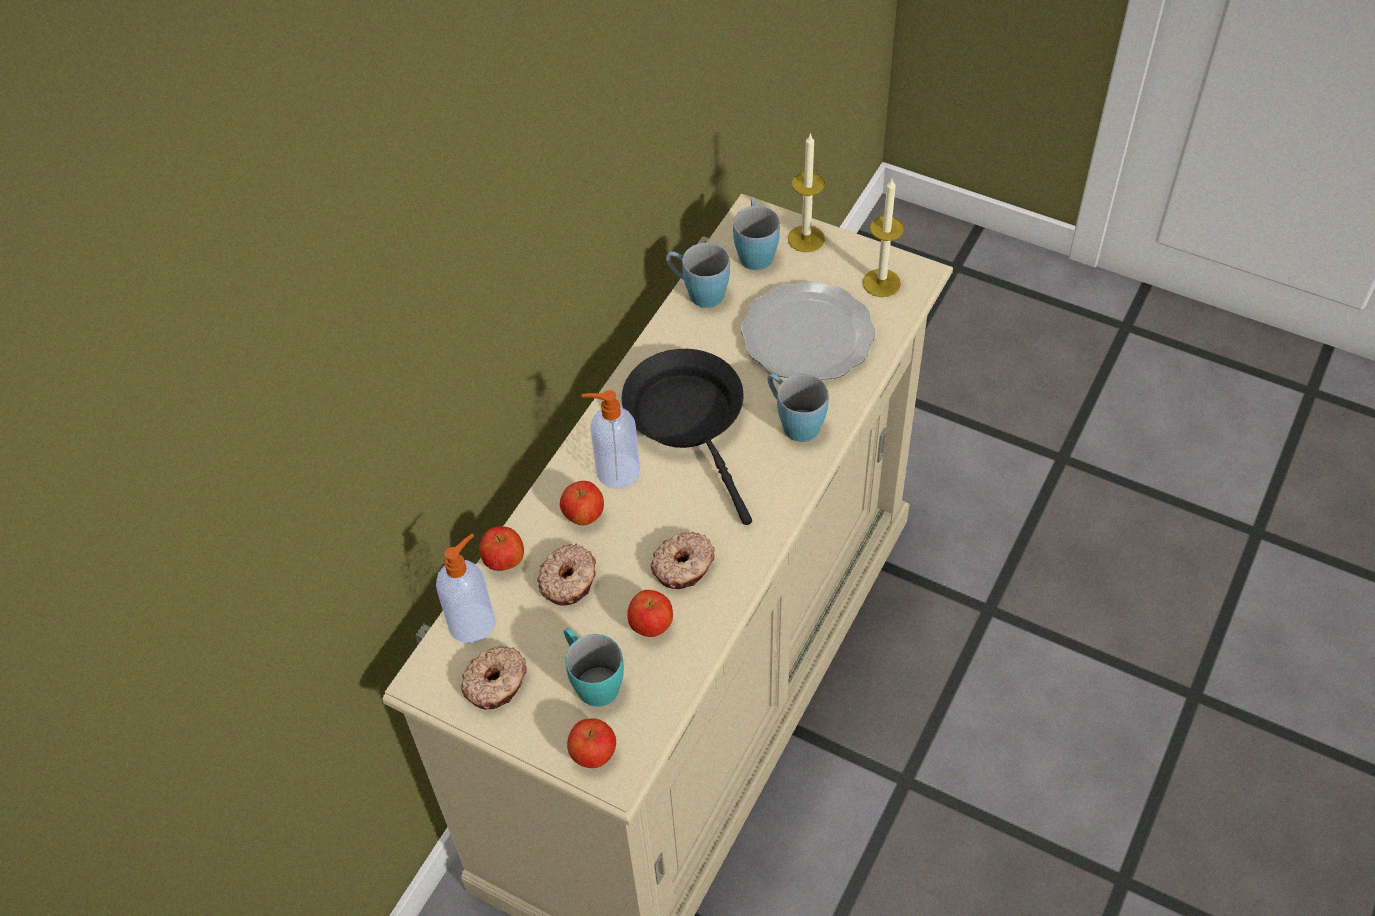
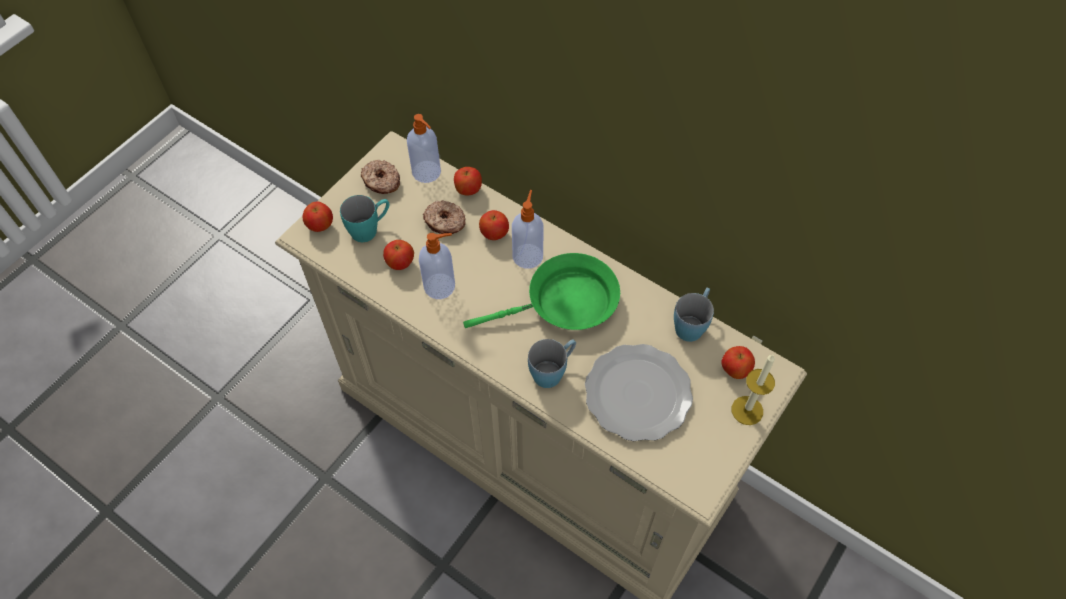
camera: 95 degrees right, 5 degrees up
black frying pan [622,349,752,525] -> green frying pan [463,253,620,330]
donut [651,532,715,589] -> soap dispenser [419,233,455,299]
blue mug [733,199,780,270] -> apple [722,346,755,379]
candle [863,179,904,297] -> none

